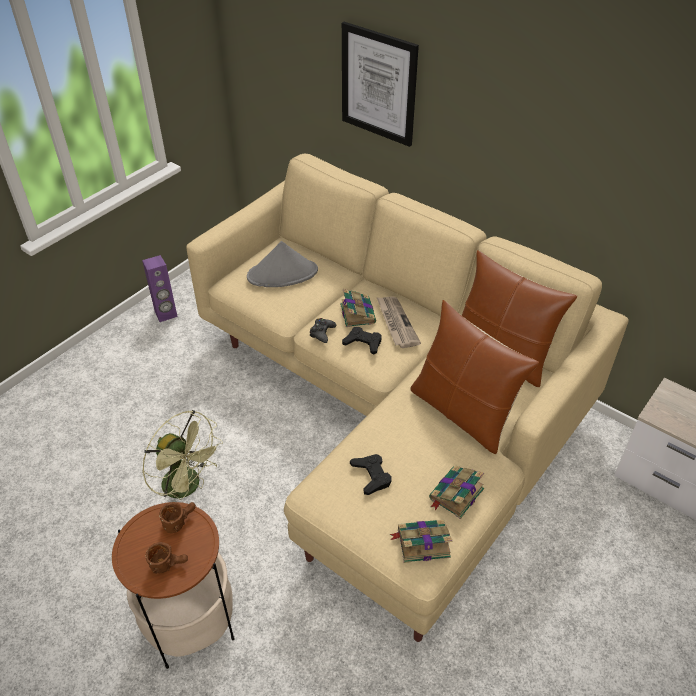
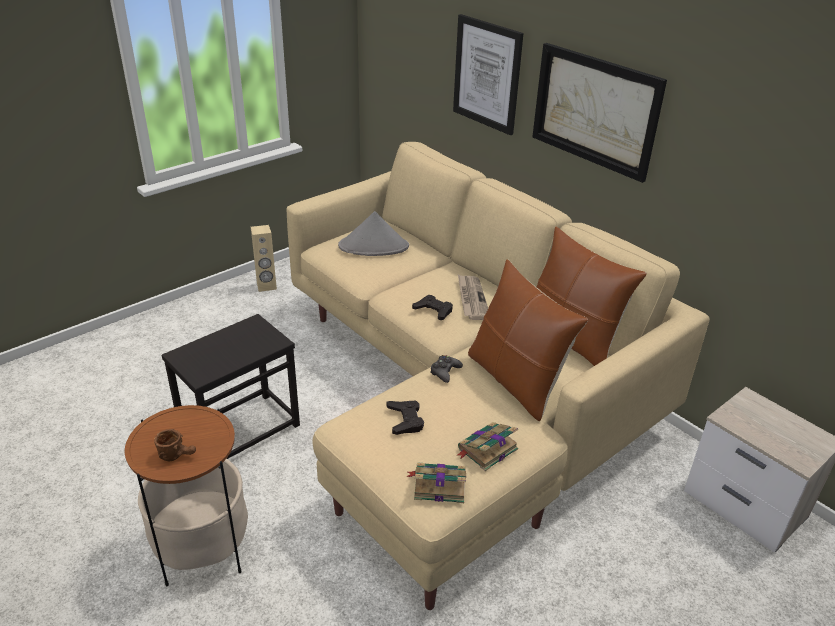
camera: 10 degrees right, 10 degrees down
purple speaker [142,255,178,322] -> beige speaker [251,225,277,292]
green fan [142,410,223,500] -> black side table [162,314,300,458]
brown mug [159,502,196,533] -> none
black game controller [309,318,336,343] -> black game controller moved to [431,355,463,383]
book [340,289,376,327] -> none
none -> picture [532,43,667,183]

